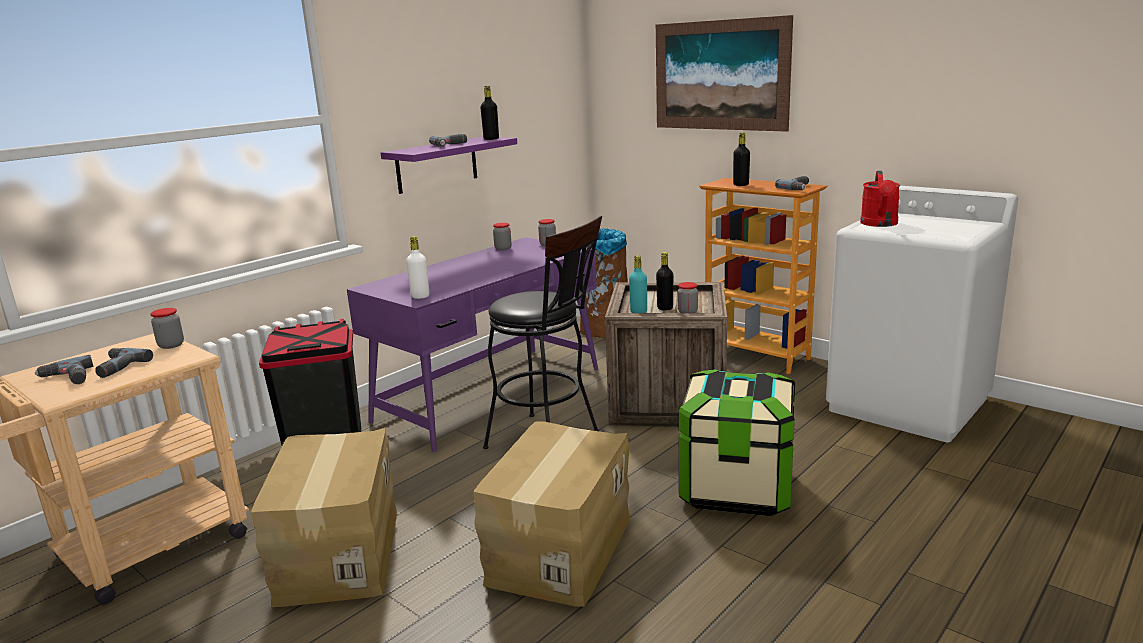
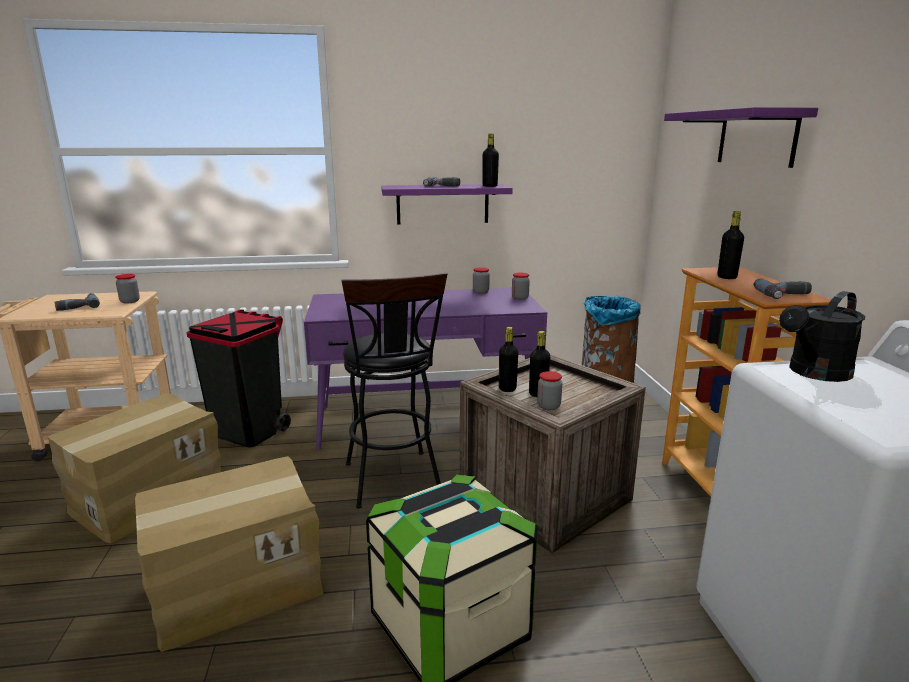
camera: 40 degrees right, 0 degrees up
power drill [34,355,93,384] -> none
white bottle [406,236,429,299] -> none
turquoise bottle [629,255,647,313] -> black bottle [499,327,518,392]
picture [656,15,793,132] -> purple shelf [664,107,818,168]
red watering can [860,171,900,227] -> black watering can [779,291,865,382]

